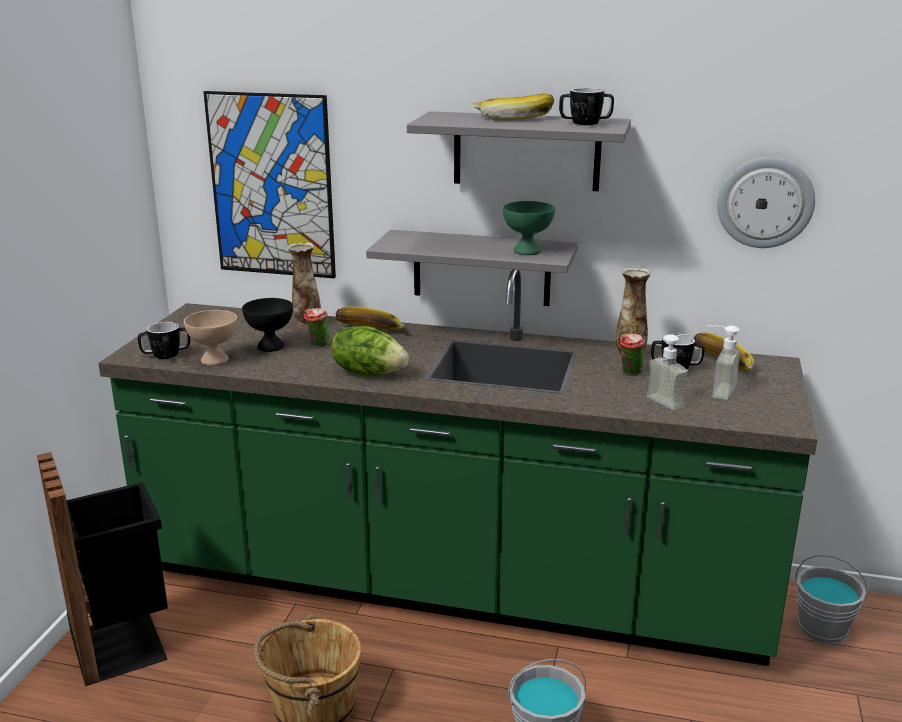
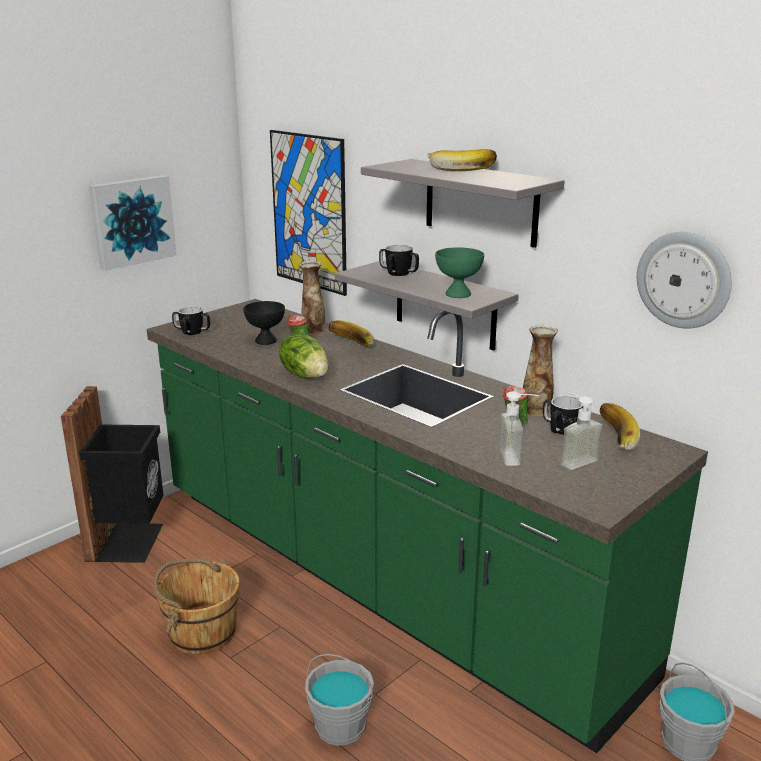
camera: 30 degrees right, 0 degrees up
beige bowl [184,310,237,366] -> none
mug [559,88,614,125] -> mug moved to [379,245,419,276]
none -> picture [89,175,176,271]

